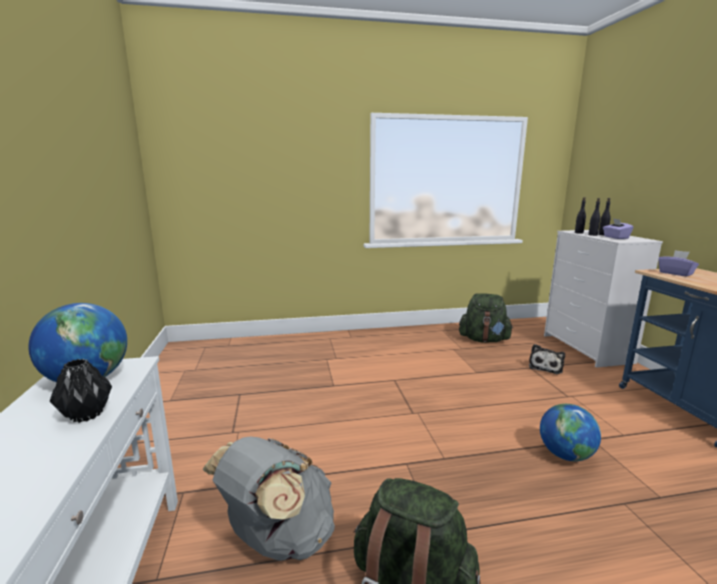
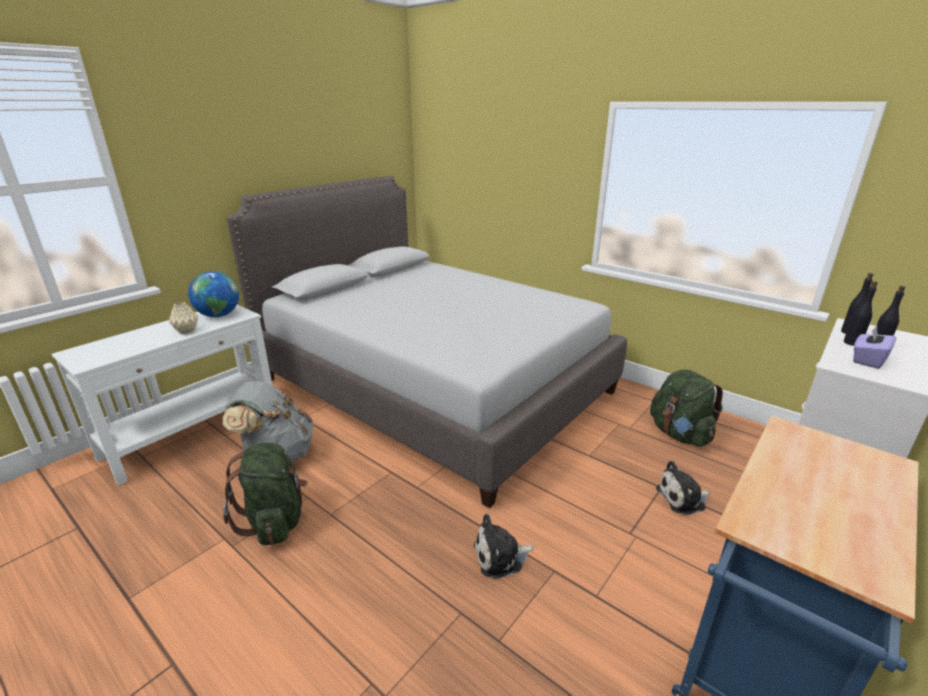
camera: 50 degrees right, 10 degrees up
black vase [50,359,112,423] -> beige vase [169,302,199,334]
globe [540,404,601,461] -> plush toy [474,514,534,579]
purple tissue box [659,250,699,277] -> none
none -> grey bed [227,176,627,508]

